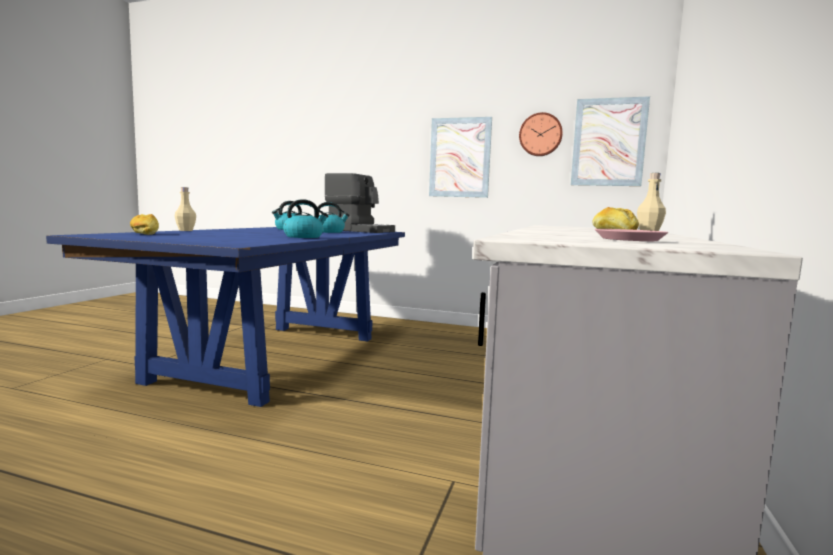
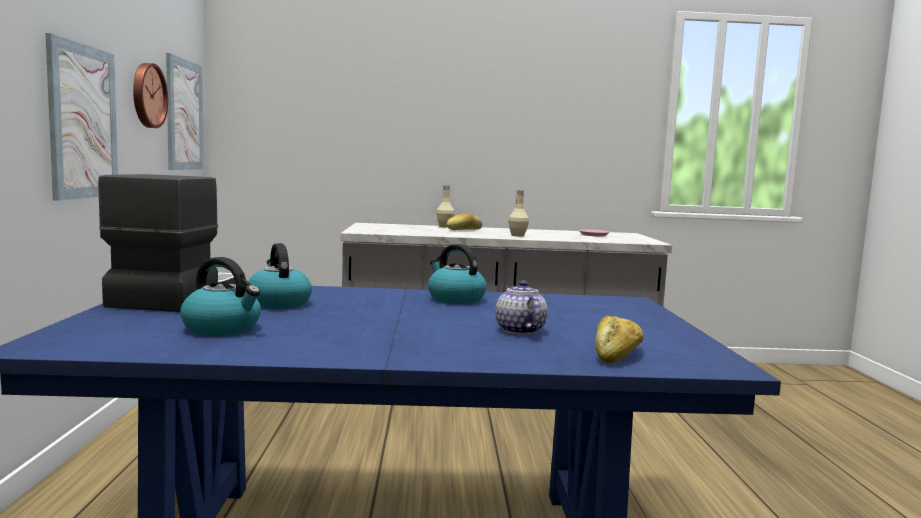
camera: 110 degrees left, 0 degrees up
beige bottle [175,187,196,231] -> beige bottle moved to [508,190,529,237]
none -> teapot [495,280,548,335]

